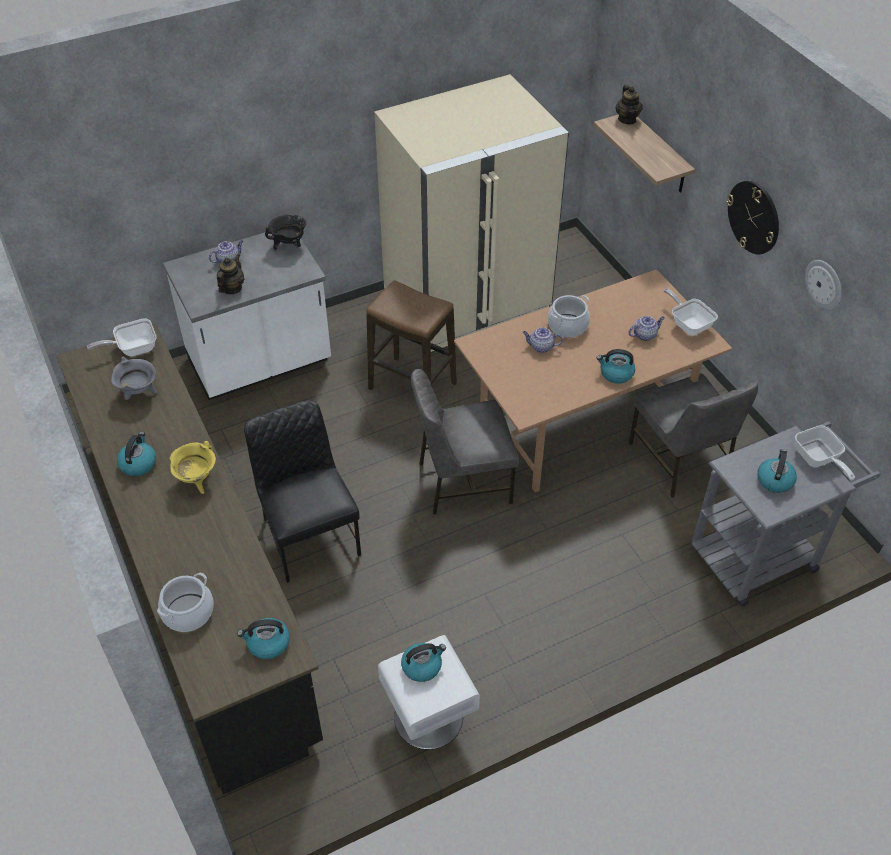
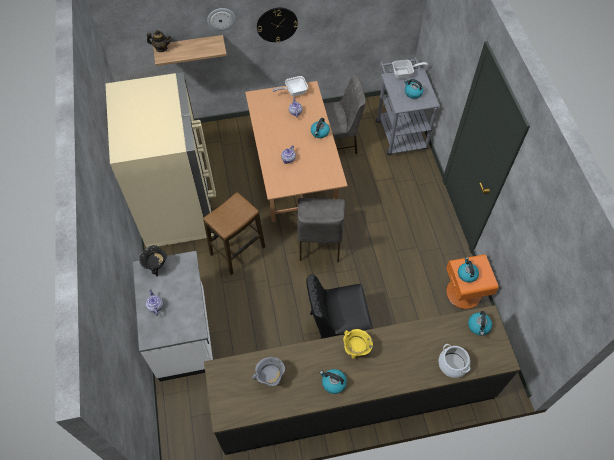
camera: 75 degrees left, 10 degrees up
frying pan [87,318,156,356] -> none
teapot [217,254,244,294] -> none
white nightstand [378,635,480,750] -> orange nightstand [446,254,499,309]
cooking pot [548,295,590,338] -> none
wall clock [805,260,842,310] -> wall clock moved to [207,8,236,31]

